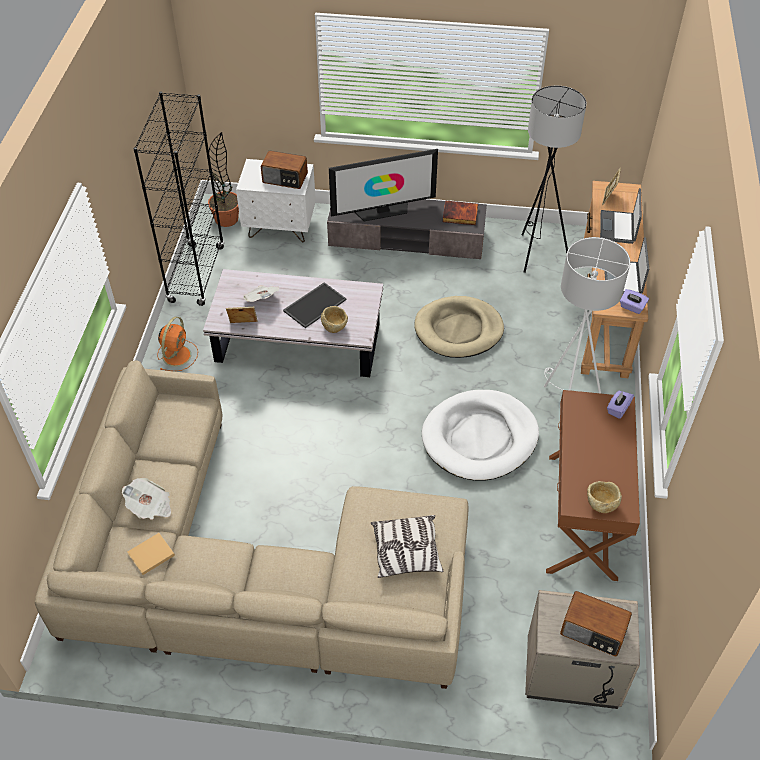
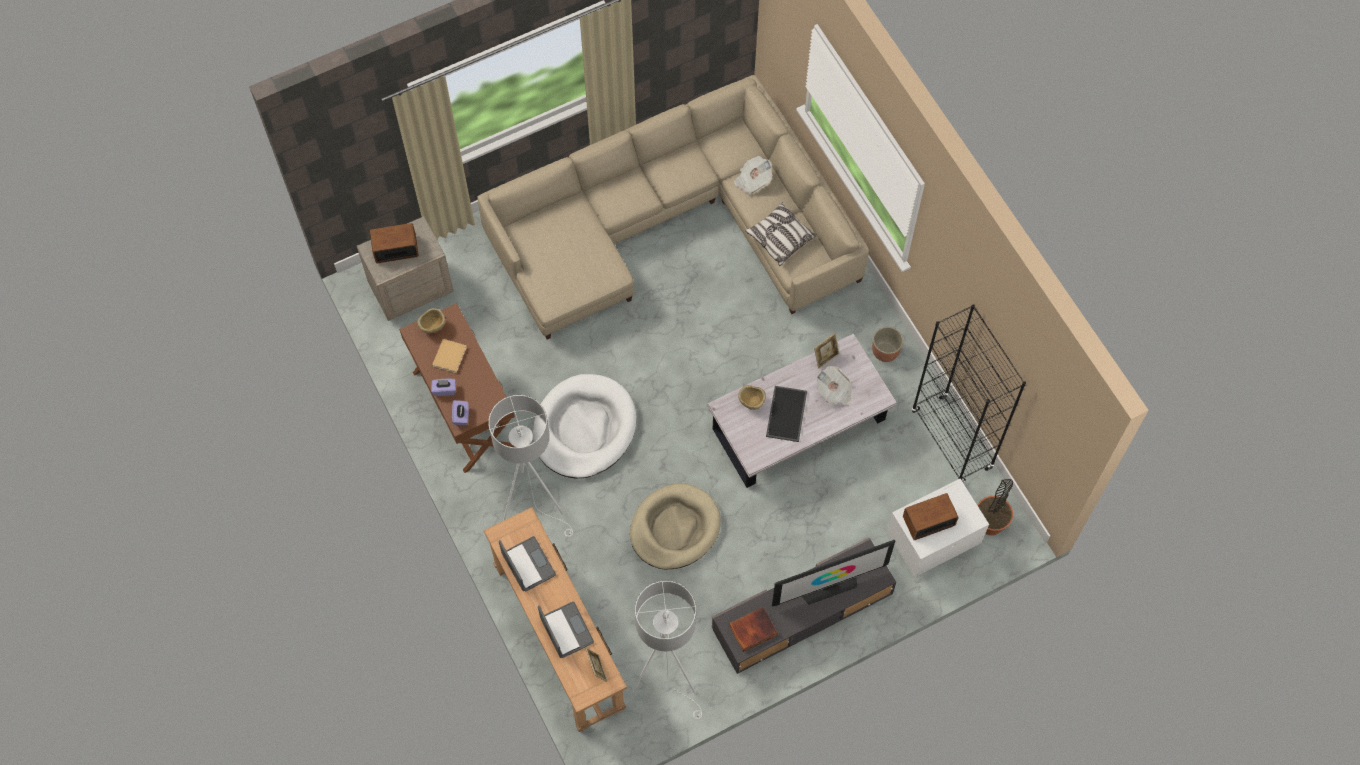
camera: 145 degrees right, 15 degrees up
beige book [127,533,175,575] -> beige book moved to [432,339,467,373]
orange fan [157,317,198,371] -> planter [872,327,903,362]
television [329,149,438,221] -> television turned 150 degrees counterclockwise [772,540,896,606]
pillow [371,515,444,578] -> pillow moved to [745,202,817,266]
black floor lamp [521,86,587,273] -> white floor lamp [632,581,702,719]
purple tissue box [620,289,649,314] -> purple tissue box moved to [431,379,456,396]

